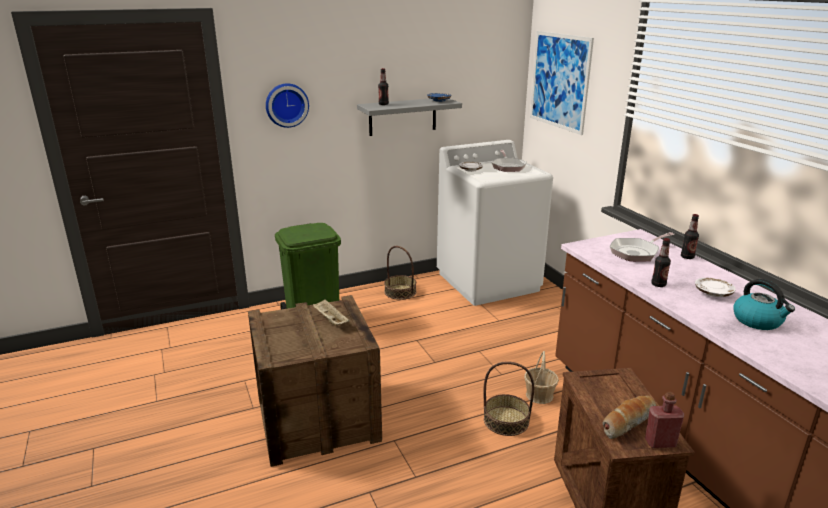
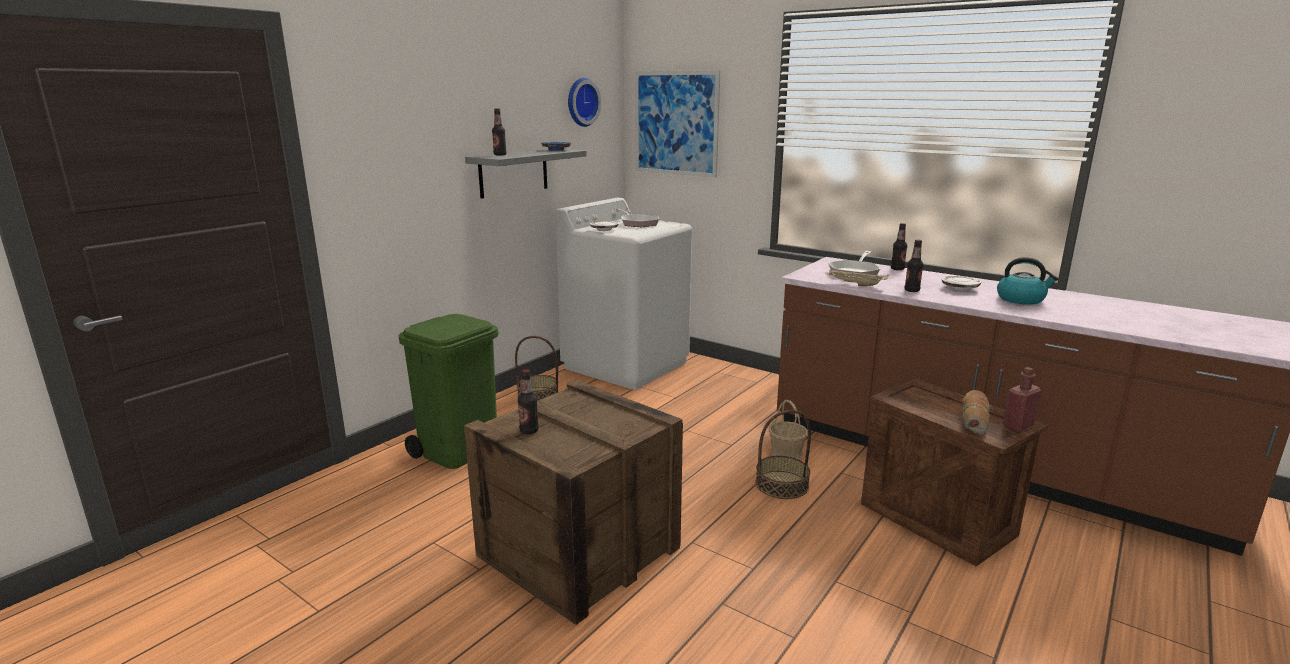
camera: 30 degrees left, 5 degrees down
wall clock [266,83,309,128] -> wall clock moved to [568,78,601,127]
beige tray [312,299,350,326] -> beige tray moved to [829,269,888,287]
none -> bottle [518,369,539,434]

